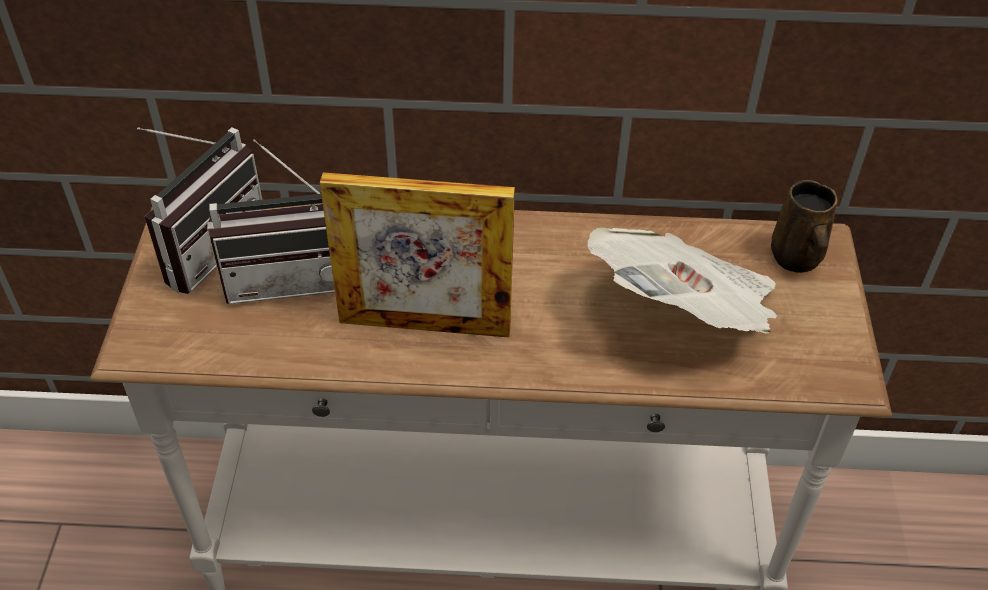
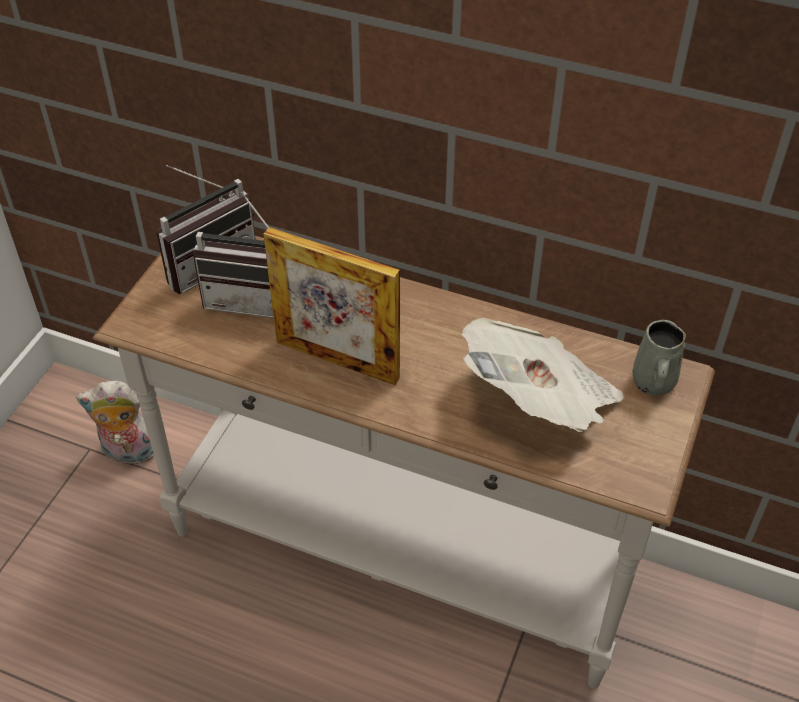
camera: 20 degrees right, 0 degrees up
brown mug [771,180,838,273] -> grey mug [633,320,686,396]
none -> plush toy [76,381,154,465]

